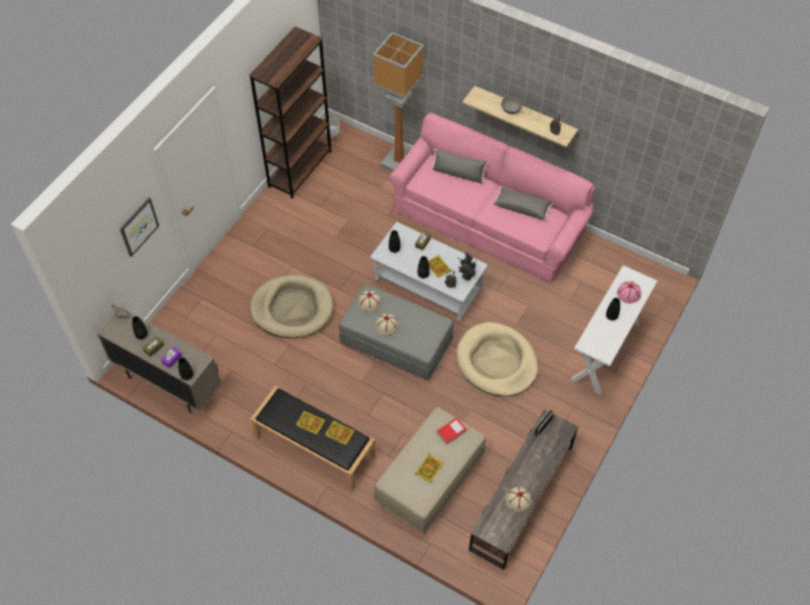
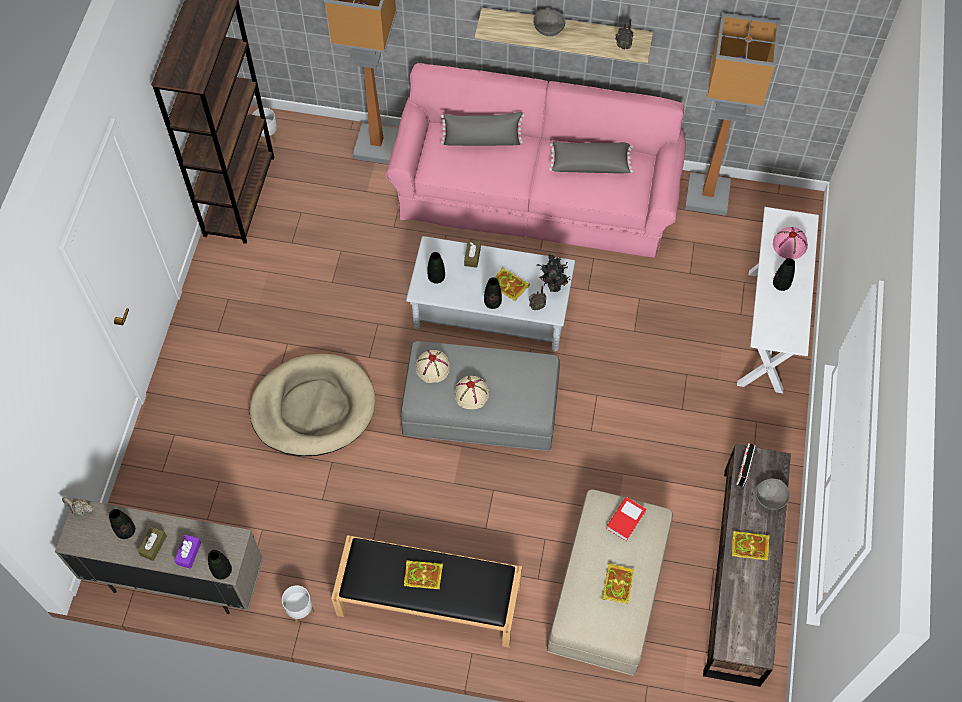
camera: 20 degrees left, 5 degrees up
picture [120,198,159,257] -> none
book [325,420,355,445] -> book moved to [732,530,770,561]
beige dog bed [456,322,538,397] -> none
beige hat [505,487,531,512] -> none
none -> white planter [282,585,314,624]
none -> floor lamp [685,13,780,216]
none -> grey bowl [755,478,790,510]

